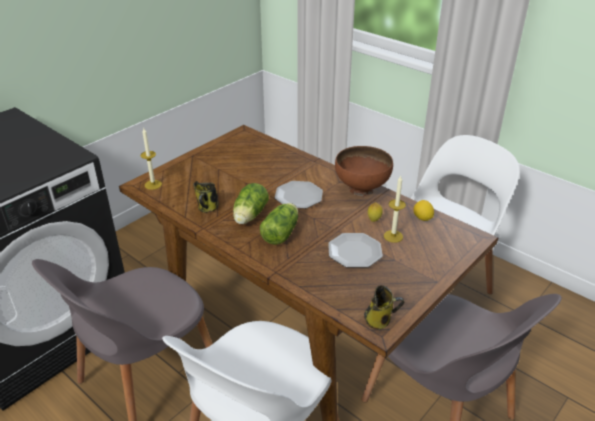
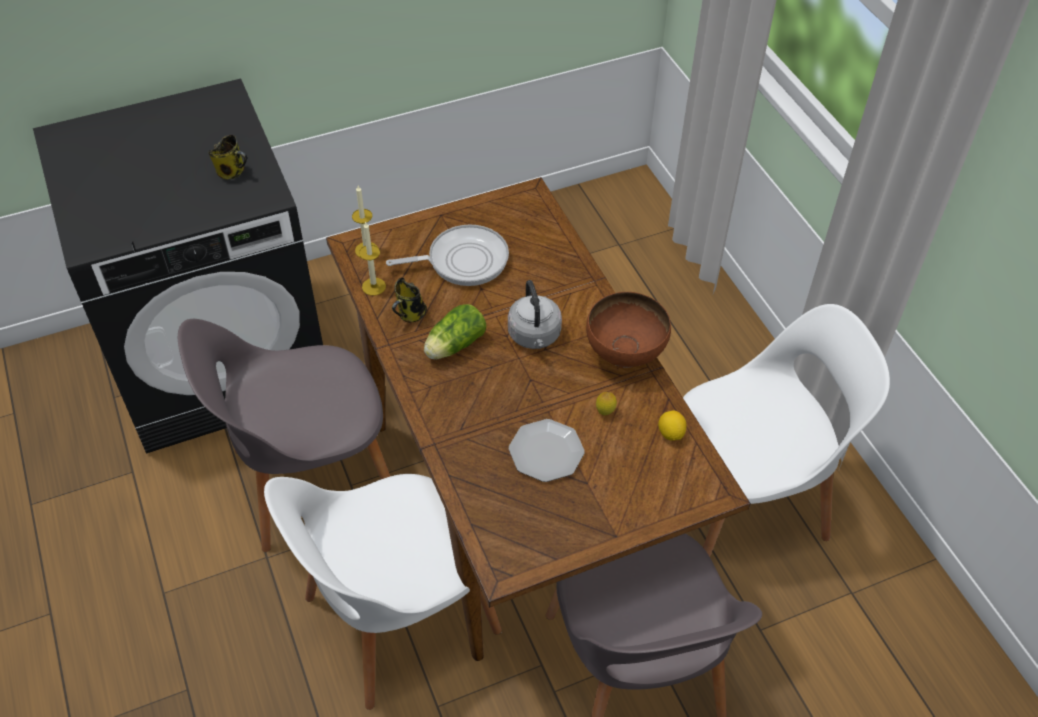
camera: 25 degrees right, 15 degrees up
lettuce [260,203,298,245] -> none
plate [275,181,323,209] -> grey kettle [508,280,562,349]
mug [364,285,404,329] -> mug moved to [209,135,247,180]
candle [384,176,406,243] -> candle moved to [359,221,386,296]
none -> frying pan [386,224,509,286]

